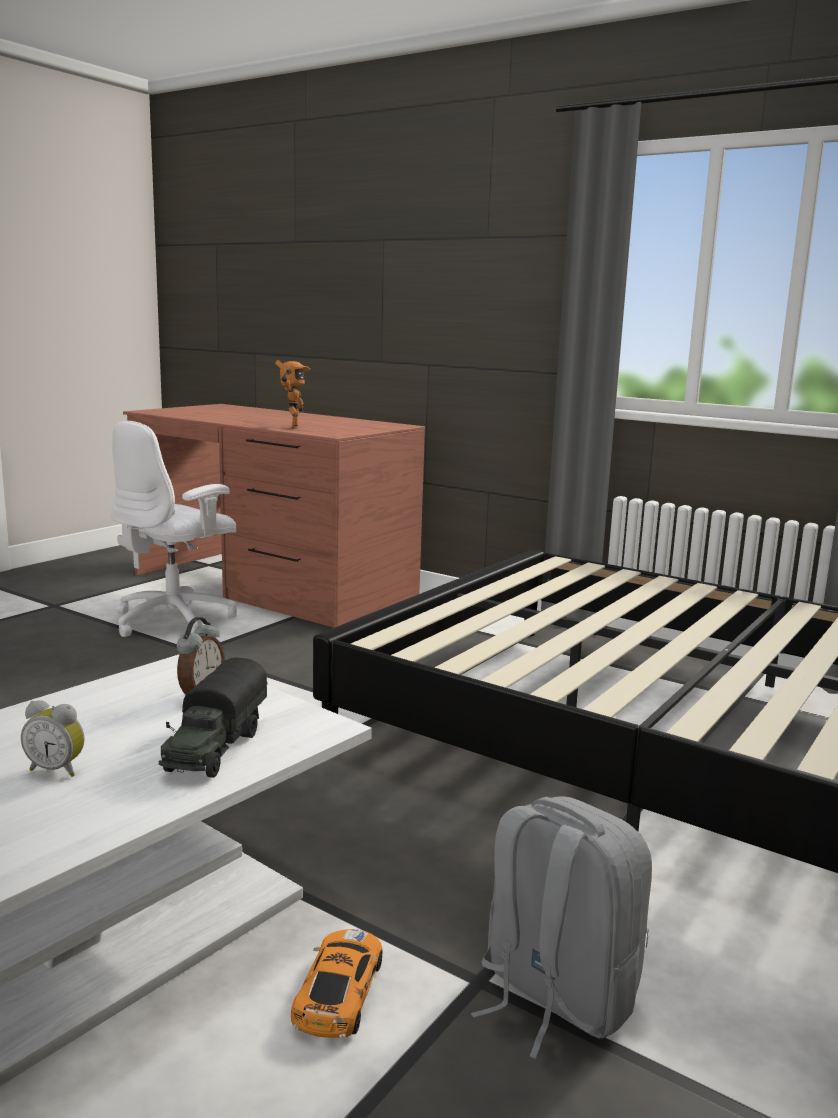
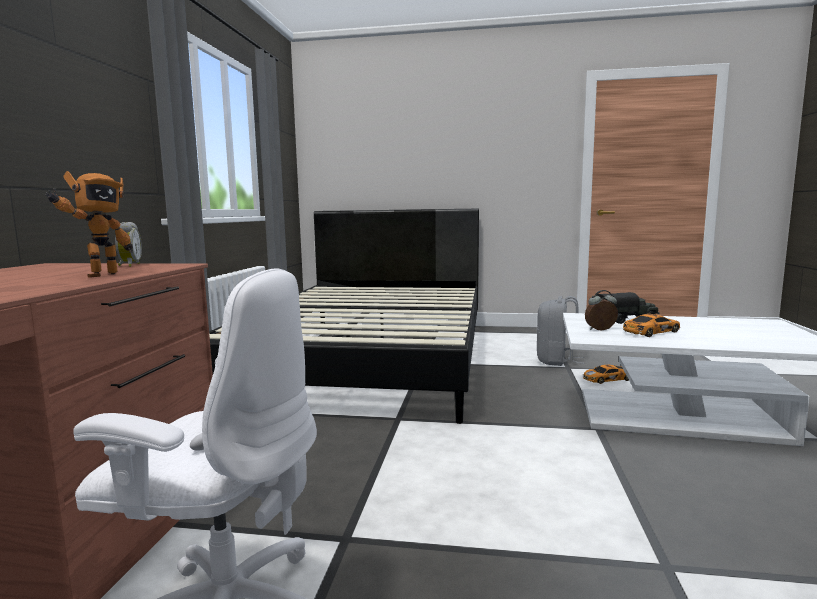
camera: 115 degrees left, 5 degrees down
alarm clock [21,700,84,777] -> alarm clock moved to [115,222,142,267]
toy robot [275,360,311,429] -> toy robot turned 135 degrees clockwise [45,171,133,278]
none -> toy car [623,314,680,337]

